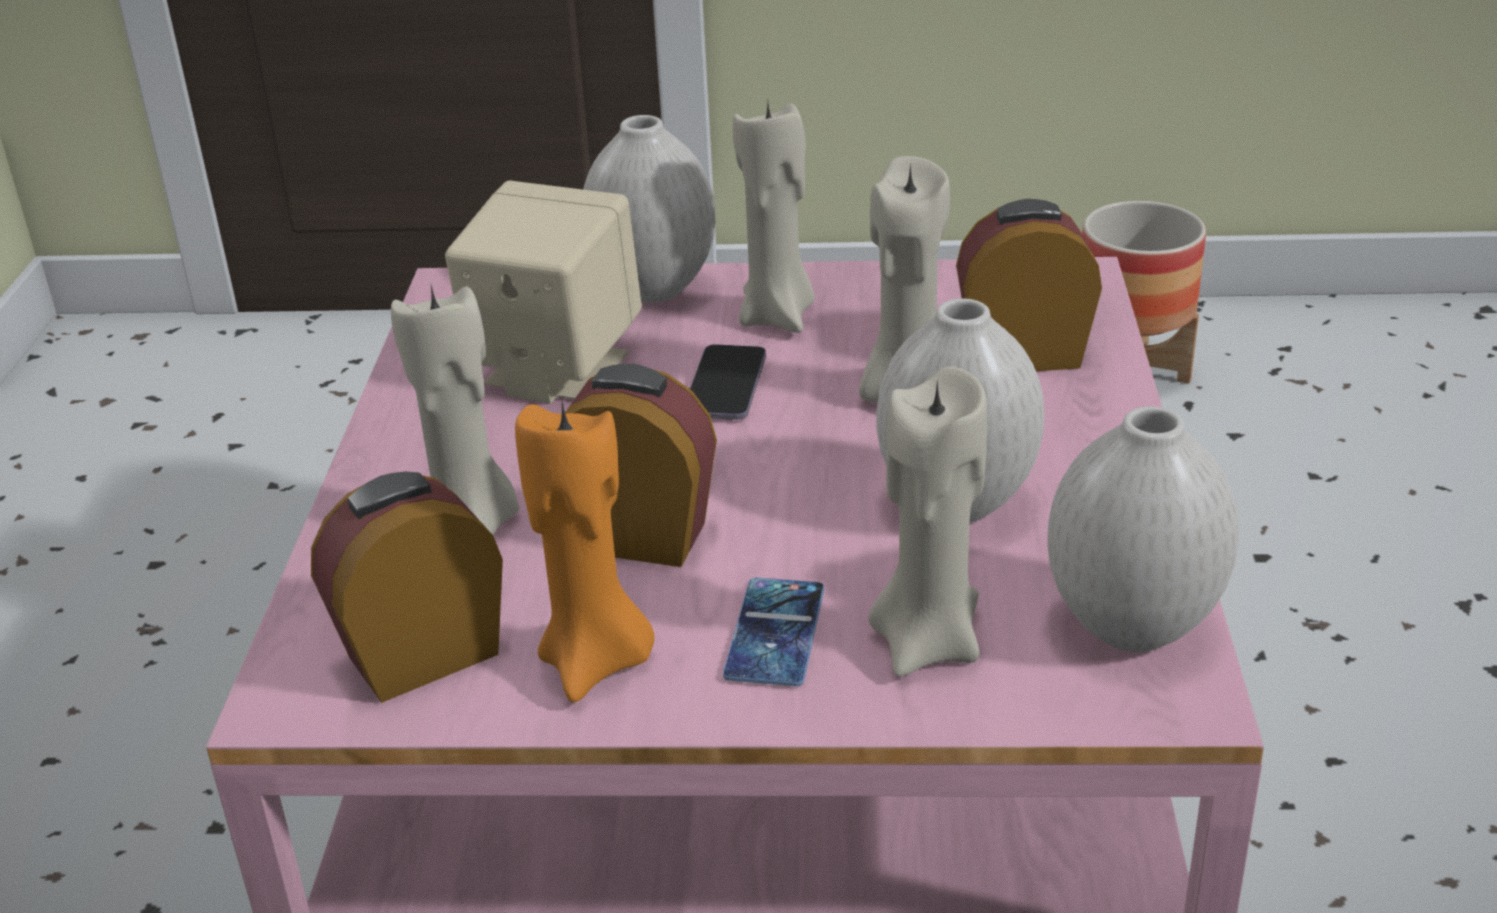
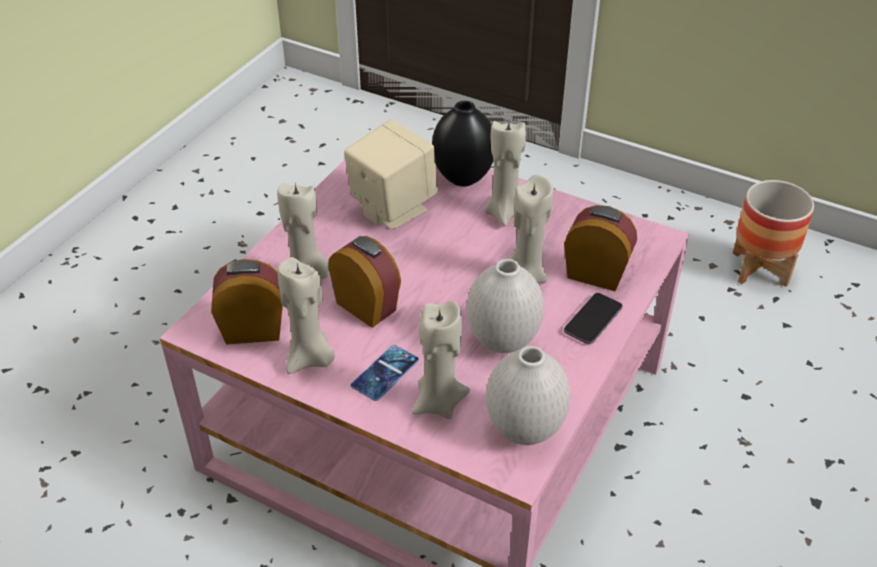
camera: 25 degrees right, 10 degrees up
orange candle [515,401,654,702] -> beige candle [277,257,335,374]
white vase [583,115,715,303] -> black vase [432,101,493,187]
phone [690,344,766,420] -> phone moved to [564,293,622,344]

